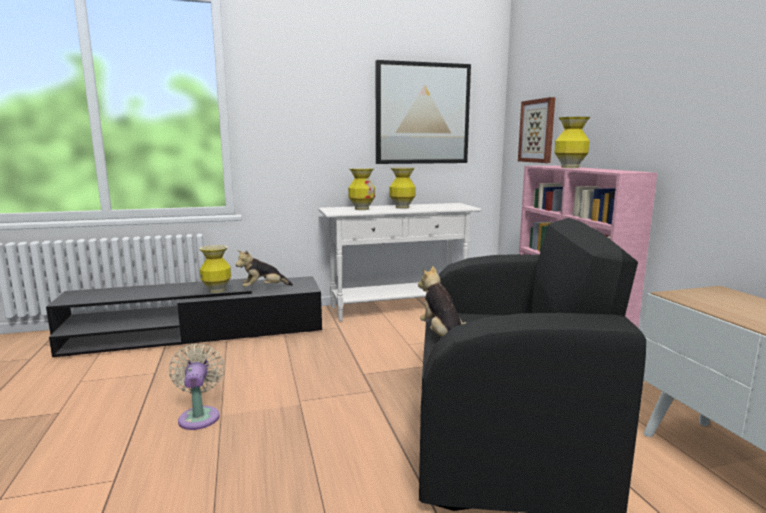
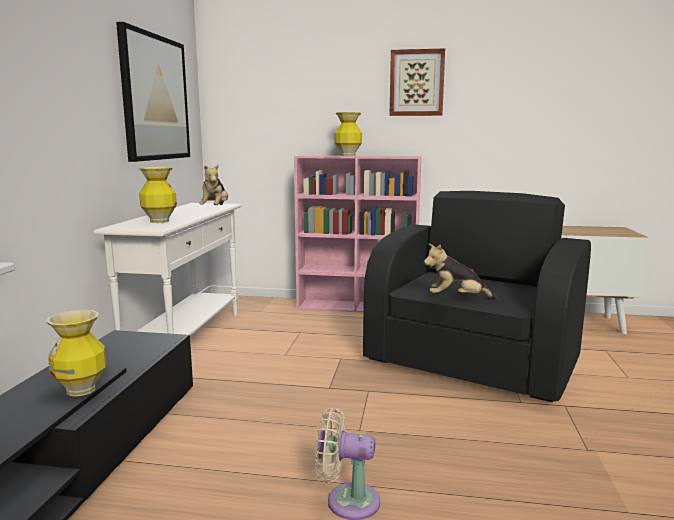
camera: 65 degrees left, 0 degrees up
plush toy [236,250,293,287] -> plush toy moved to [199,164,228,205]
vase [390,167,416,209] -> none
picture [518,97,555,163] -> picture moved to [389,48,445,116]

